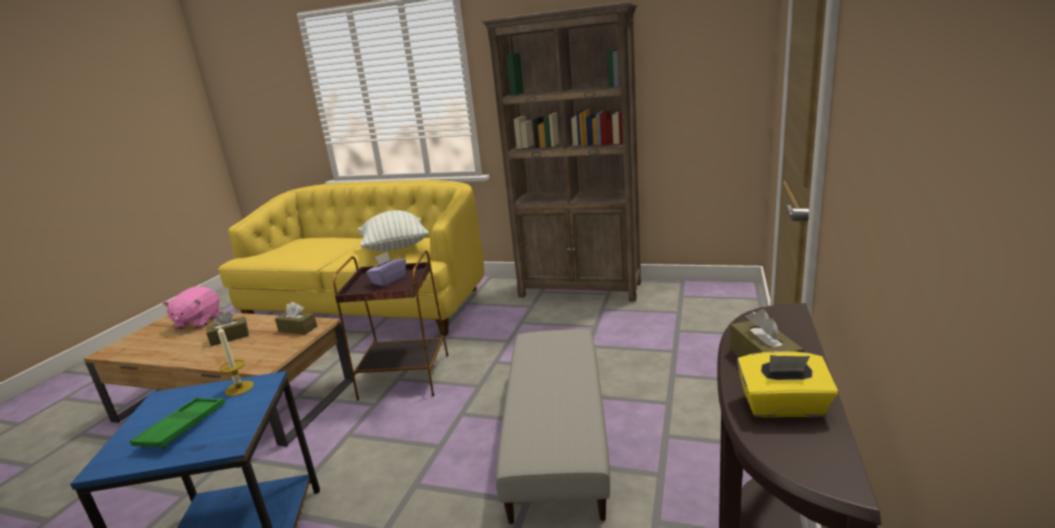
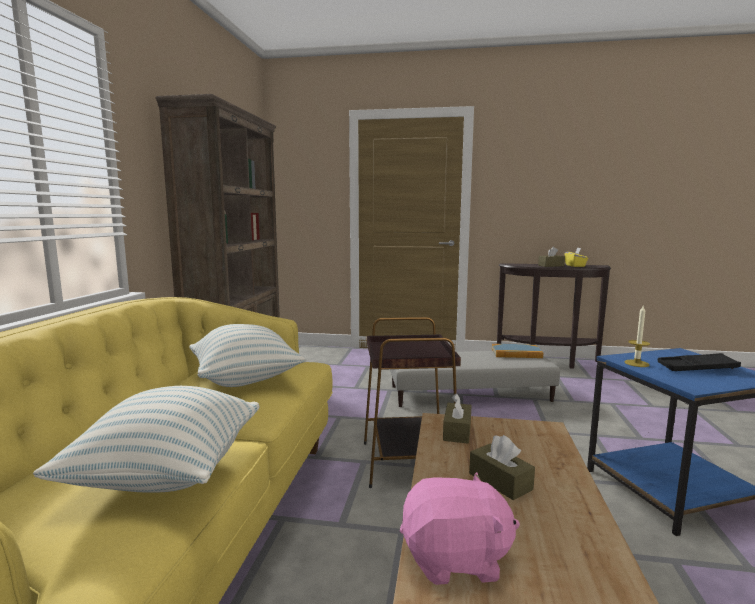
camera: 100 degrees left, 10 degrees down
green tray [130,398,225,449] -> black tray [658,353,741,371]
purple tissue box [366,252,406,286] -> none
none -> pillow [33,386,260,493]
none -> book [492,344,543,358]

